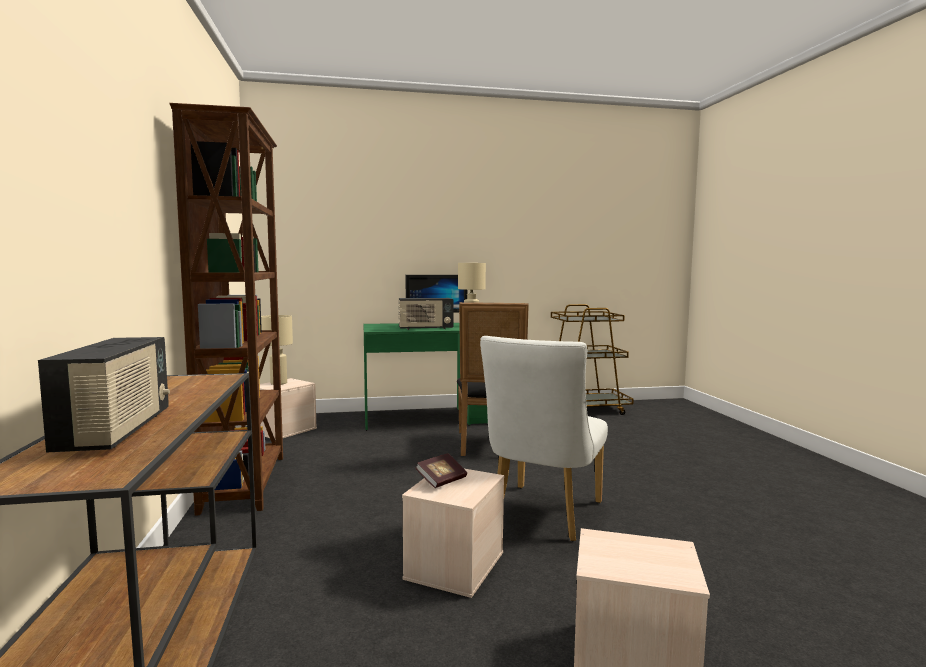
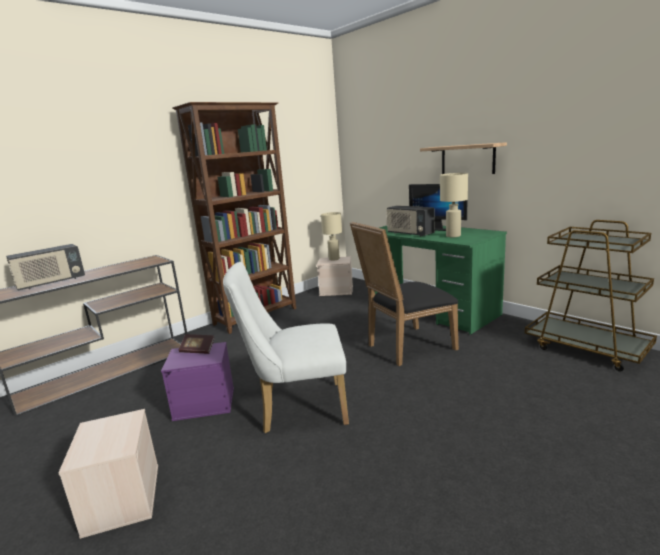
camera: 60 degrees right, 10 degrees up
beige storage box [402,469,504,598] -> purple storage box [161,342,234,421]
none -> shelf [420,142,507,174]

